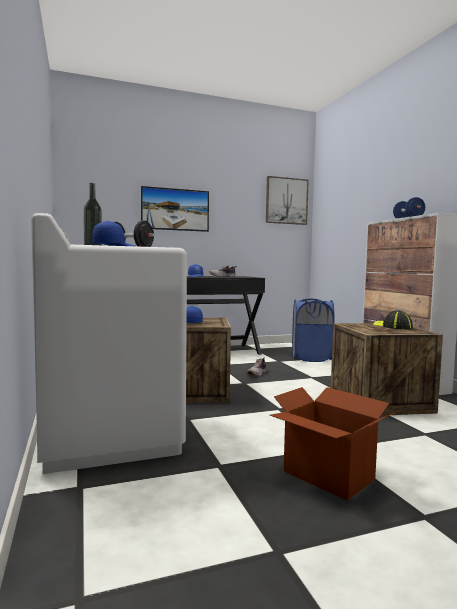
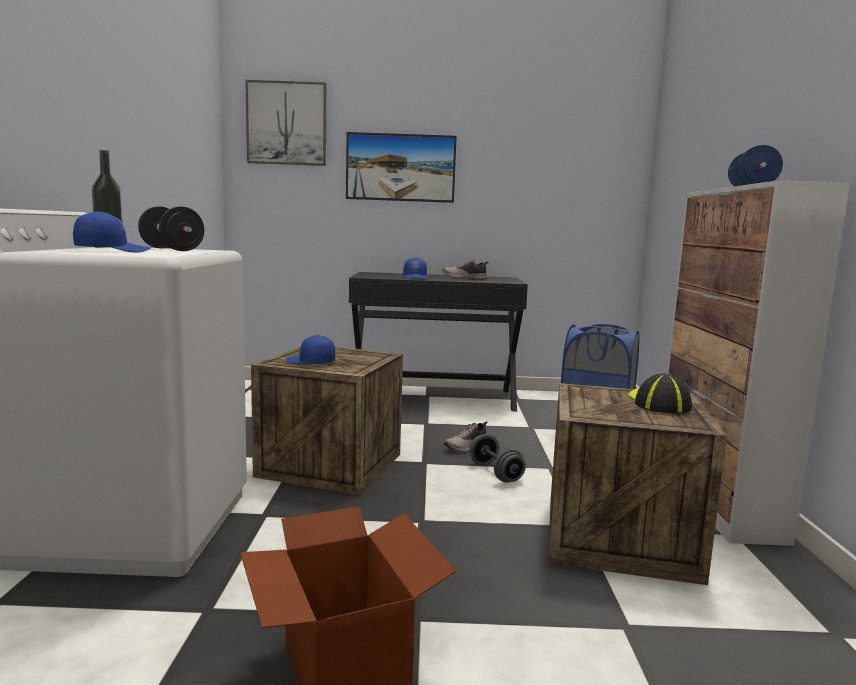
camera: 20 degrees right, 5 degrees up
picture [266,176,309,225] -> picture moved to [245,80,326,166]
none -> grey dumbbell [470,434,526,483]

